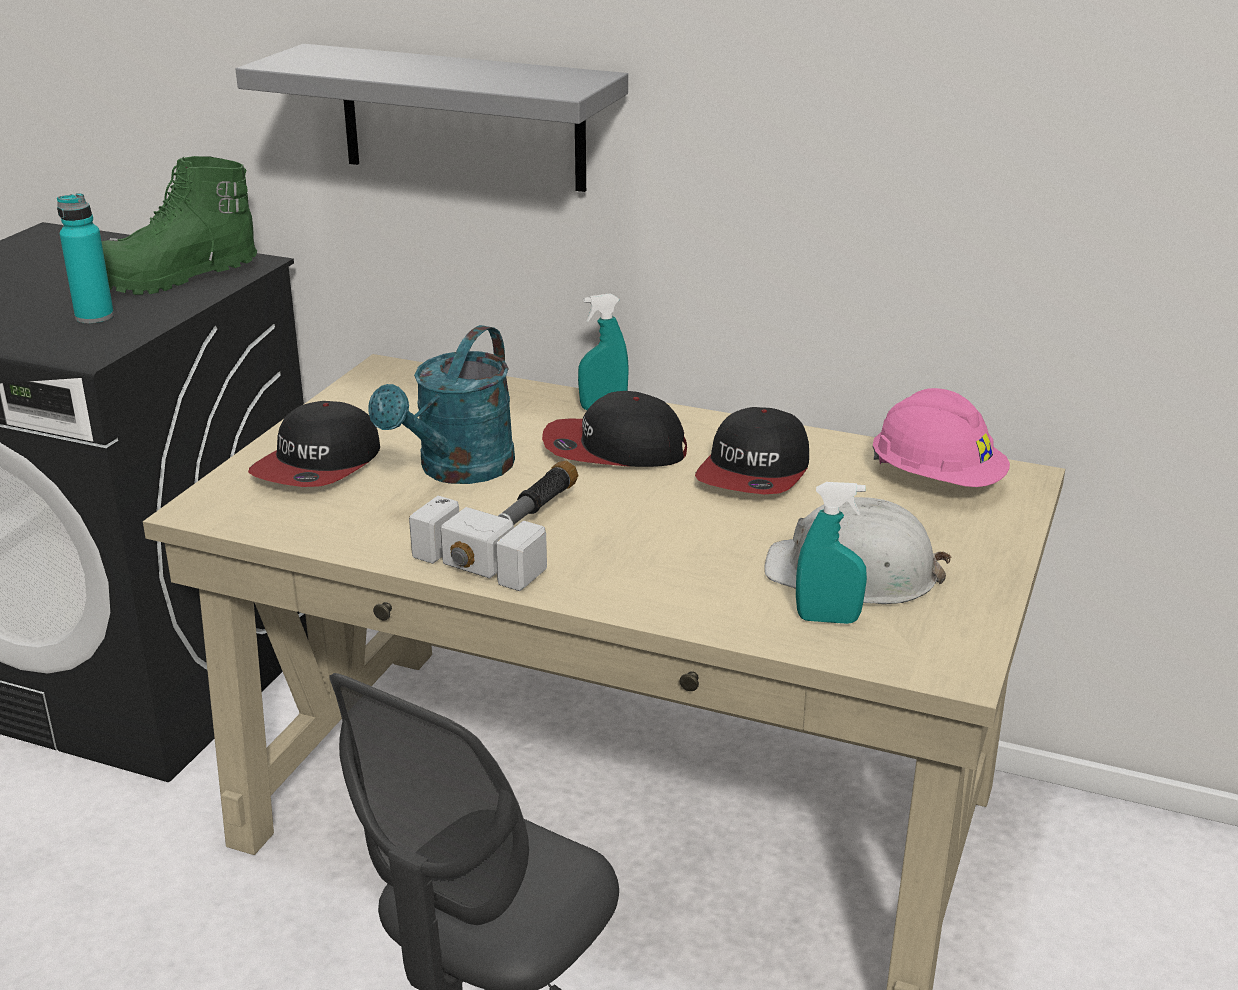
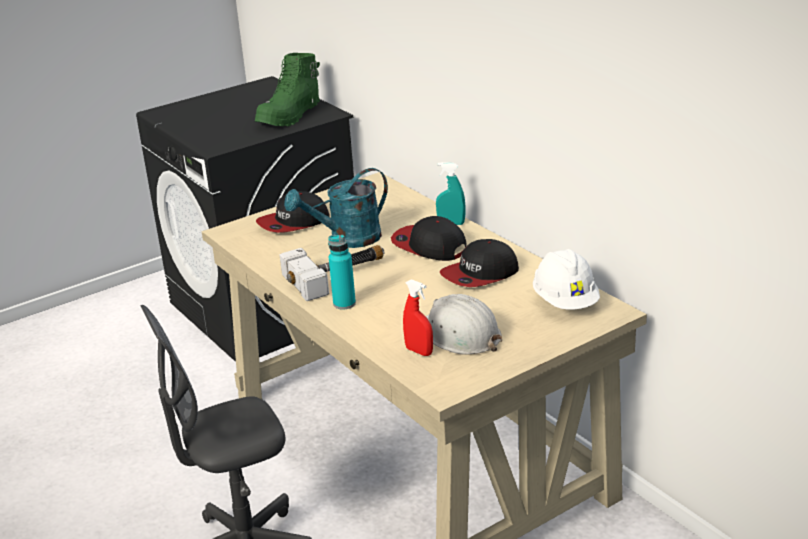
camera: 35 degrees right, 0 degrees up
turquoise bottle [57,193,114,324] -> turquoise bottle moved to [328,235,356,310]
green boot [101,156,257,295] -> green boot turned 60 degrees counterclockwise [255,53,320,126]
grey shelf [236,44,628,192] -> none
turquoise spray bottle [796,482,867,624] -> red spray bottle [403,279,433,356]
pink hard hat [872,388,1010,487] -> white hard hat [533,249,600,310]

